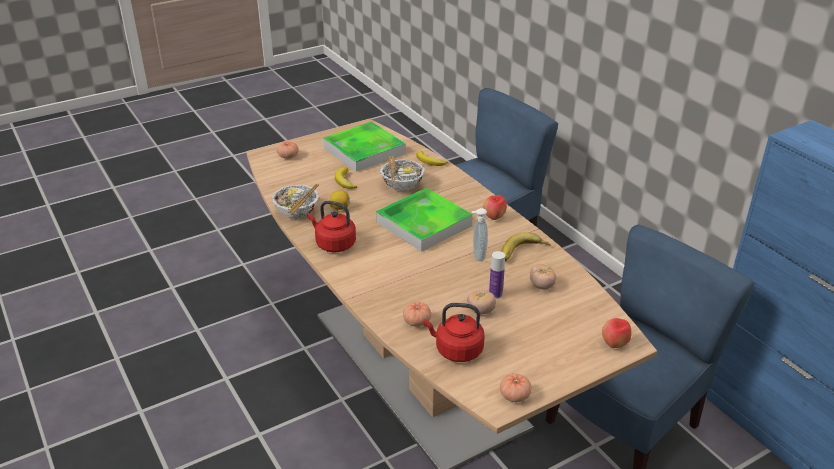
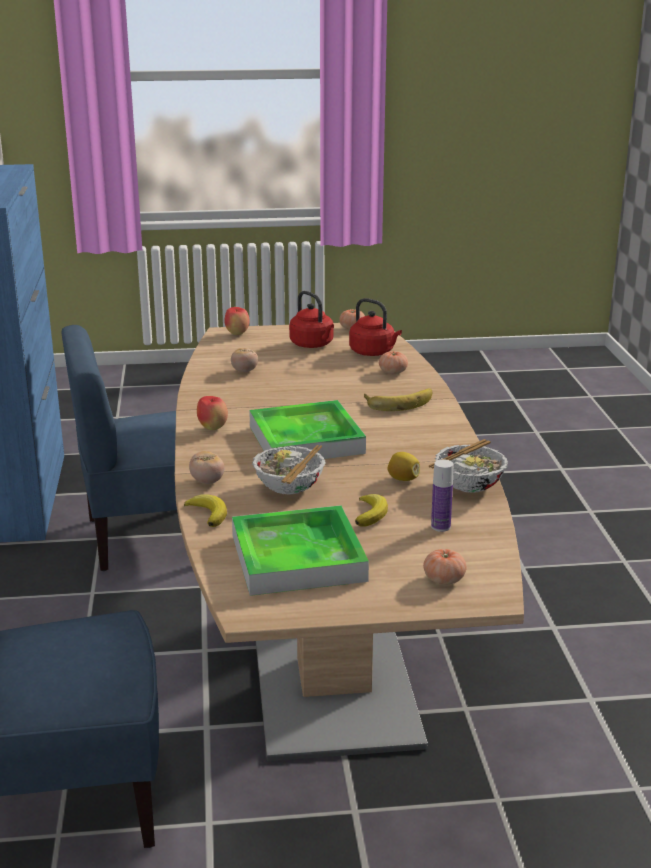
camera: 155 degrees left, 10 degrees down
red kettle [307,201,356,252] -> red kettle moved to [289,291,334,348]
tomato [467,290,496,315] -> tomato moved to [189,451,224,484]
soap dispenser [472,208,488,262] -> none
bottle [489,251,505,299] -> bottle moved to [431,459,453,532]
banana [501,232,550,261] -> banana moved to [364,388,433,411]

